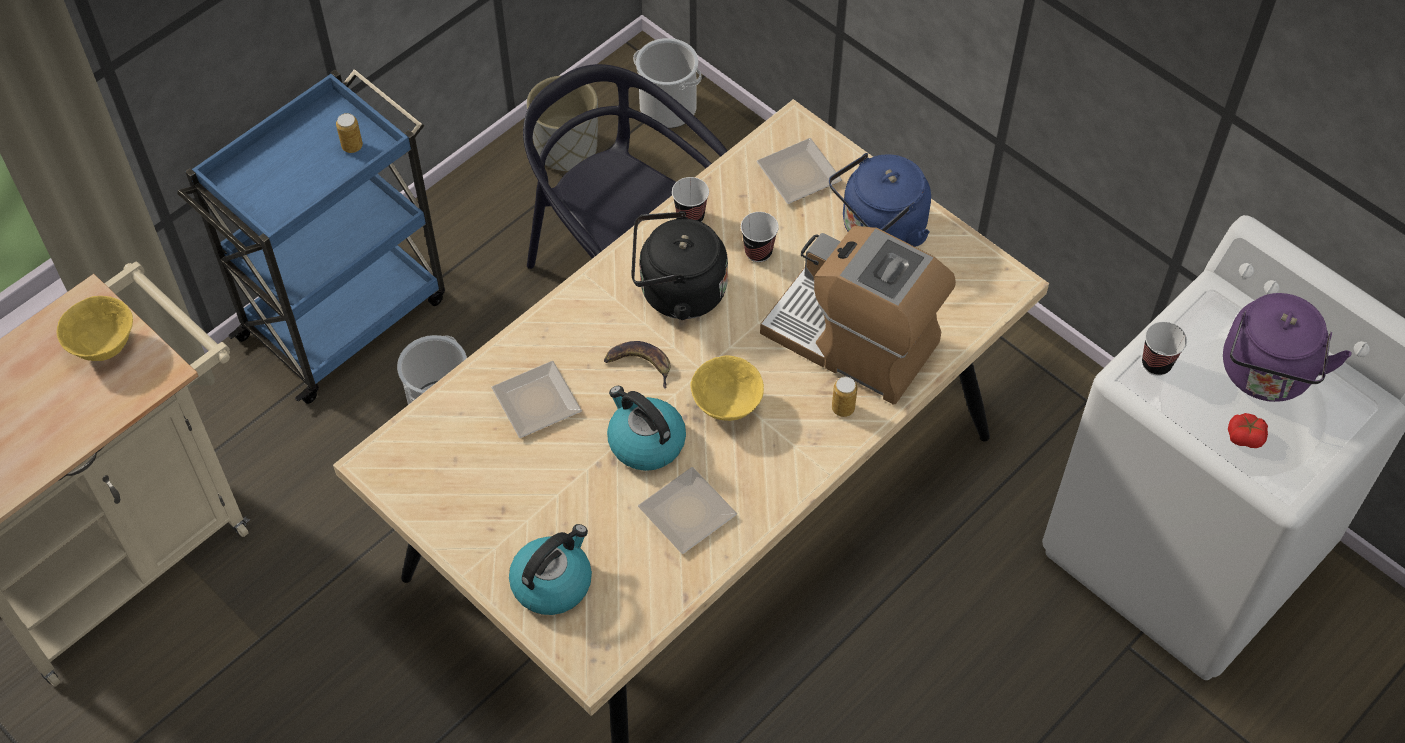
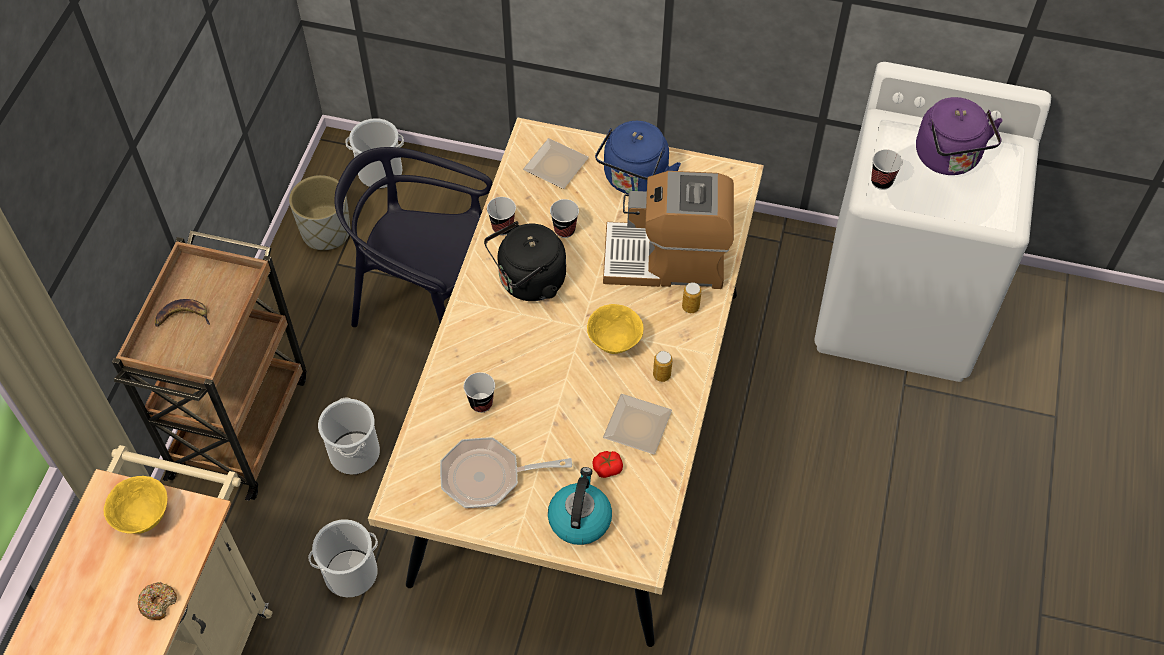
camera: 30 degrees left, 0 degrees up
blue cart [177,69,445,404] -> brown cart [112,230,307,501]
can [336,113,363,153] -> can moved to [653,351,673,382]
plate [491,361,582,438] -> cup [464,372,495,413]
banana [604,341,671,389] -> banana moved to [155,299,210,327]
kettle [607,386,686,471] -> none
tomato [1228,413,1268,448] -> tomato moved to [592,451,623,478]
none -> donut [138,582,177,620]
none -> bucket [308,519,378,597]
none -> frying pan [440,437,572,508]

